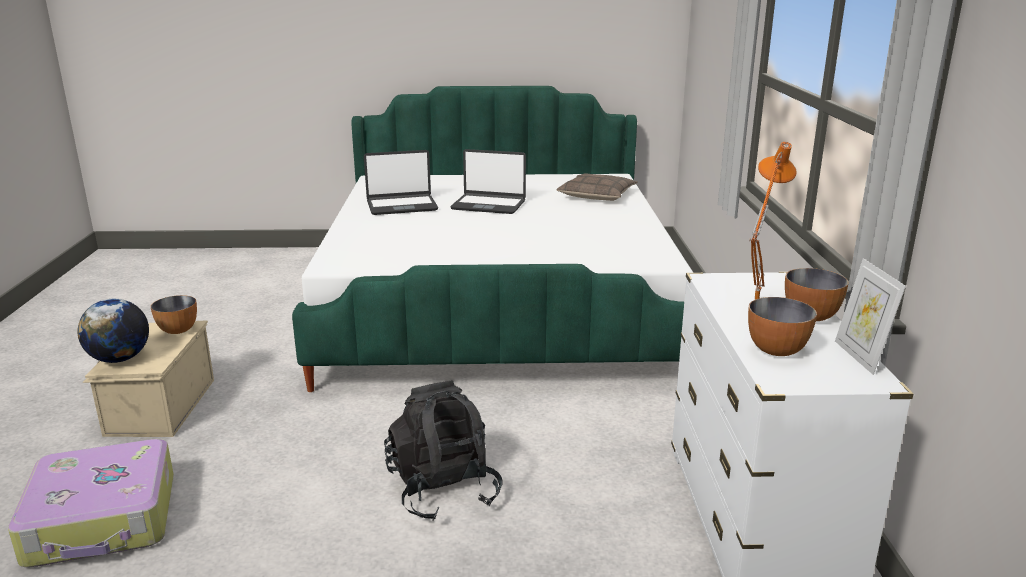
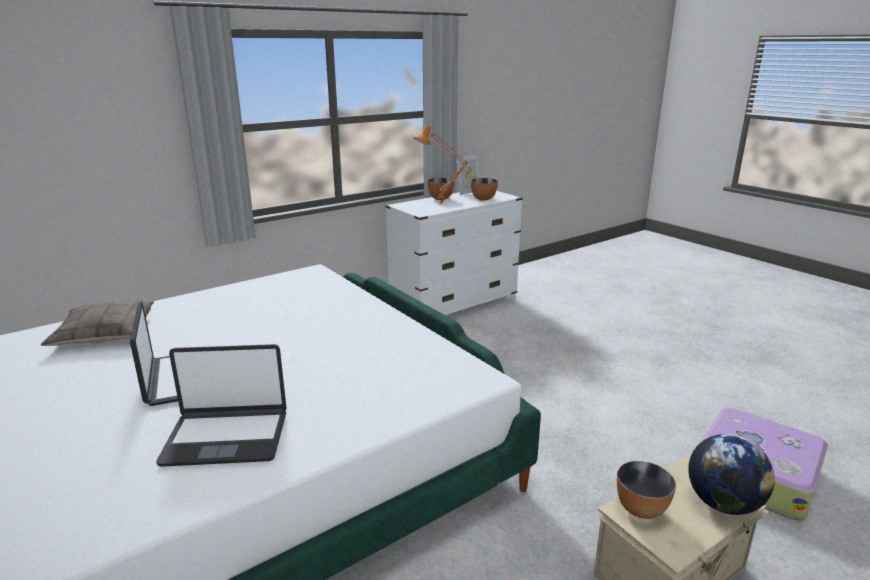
camera: 125 degrees left, 0 degrees up
laptop [364,150,438,215] -> laptop turned 135 degrees clockwise [156,344,287,467]
black backpack [384,380,503,521] -> none

